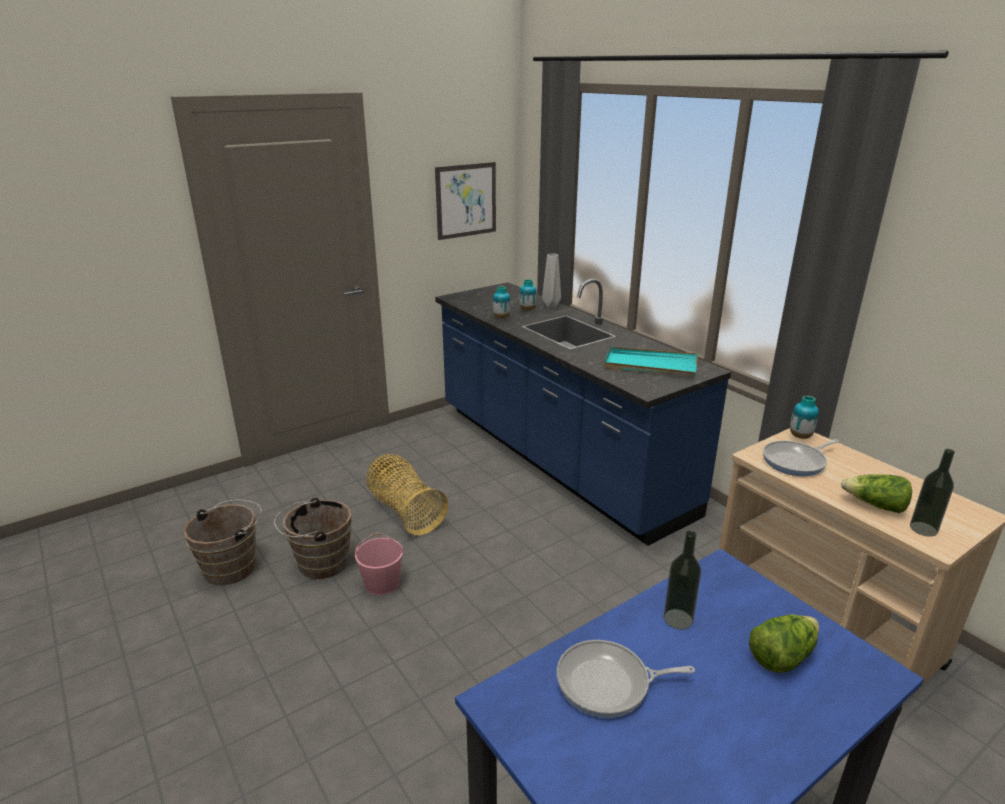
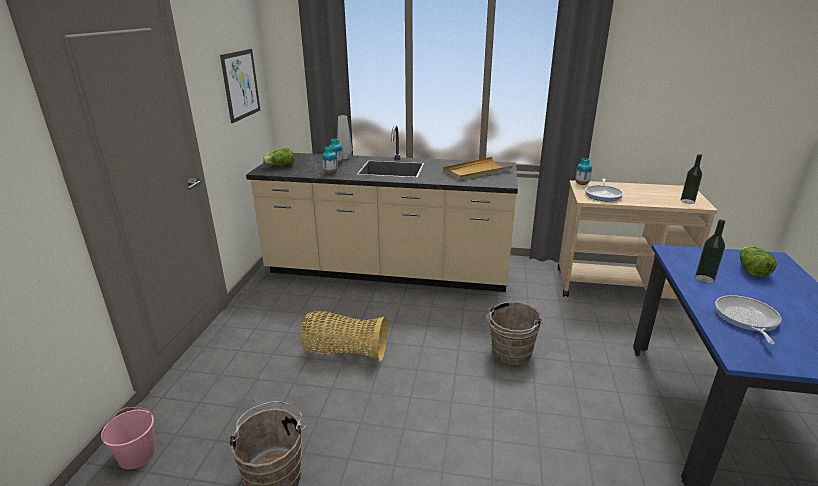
camera: 45 degrees left, 0 degrees up
brown bucket [274,497,352,579] -> brown bucket moved to [486,302,542,365]
pink bucket [355,533,403,595] -> pink bucket moved to [101,407,156,469]
blue counter [435,279,731,546] -> beige counter [246,125,518,292]
frying pan [557,640,695,718] -> frying pan turned 150 degrees clockwise [715,295,782,344]
turquoise tray [604,347,698,376] -> beige tray [443,157,513,181]
lettuce [841,474,912,513] -> lettuce moved to [262,148,294,166]

